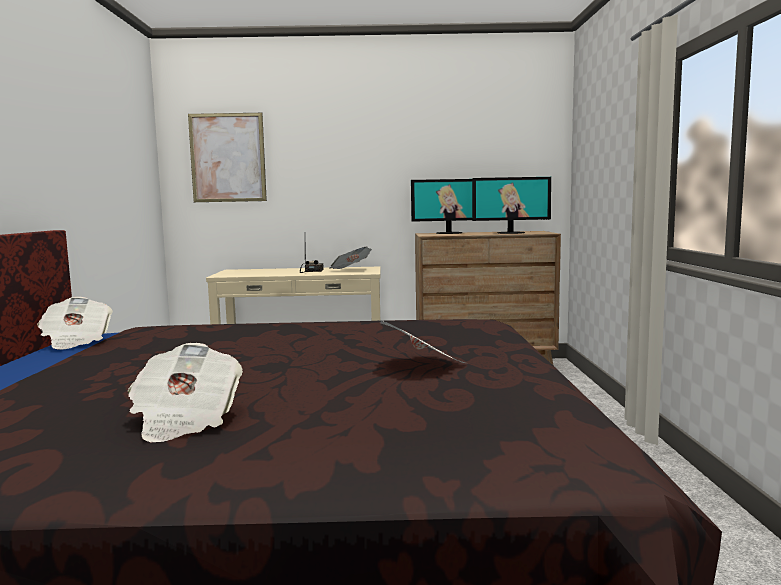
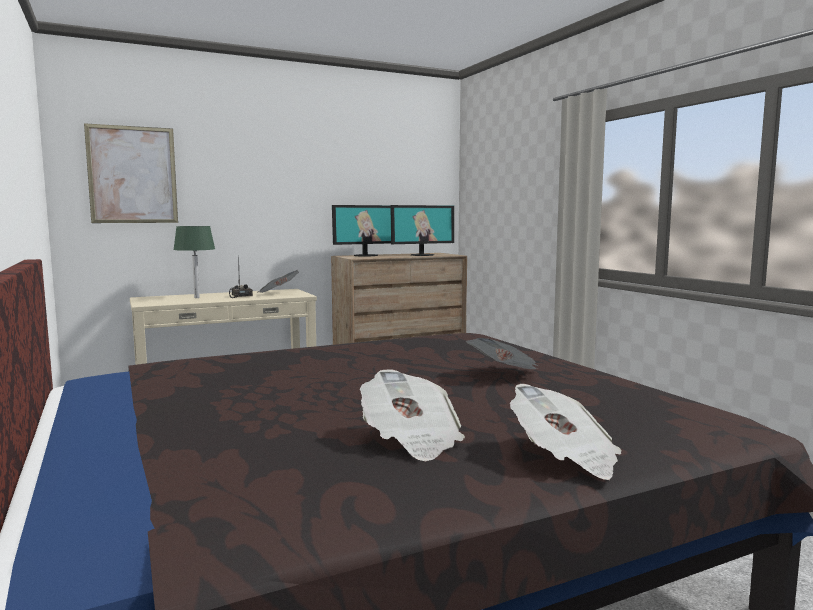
camera: 25 degrees left, 0 degrees up
newspaper [37,297,113,350] -> newspaper moved to [510,384,622,480]
none -> green table lamp [173,226,215,298]

